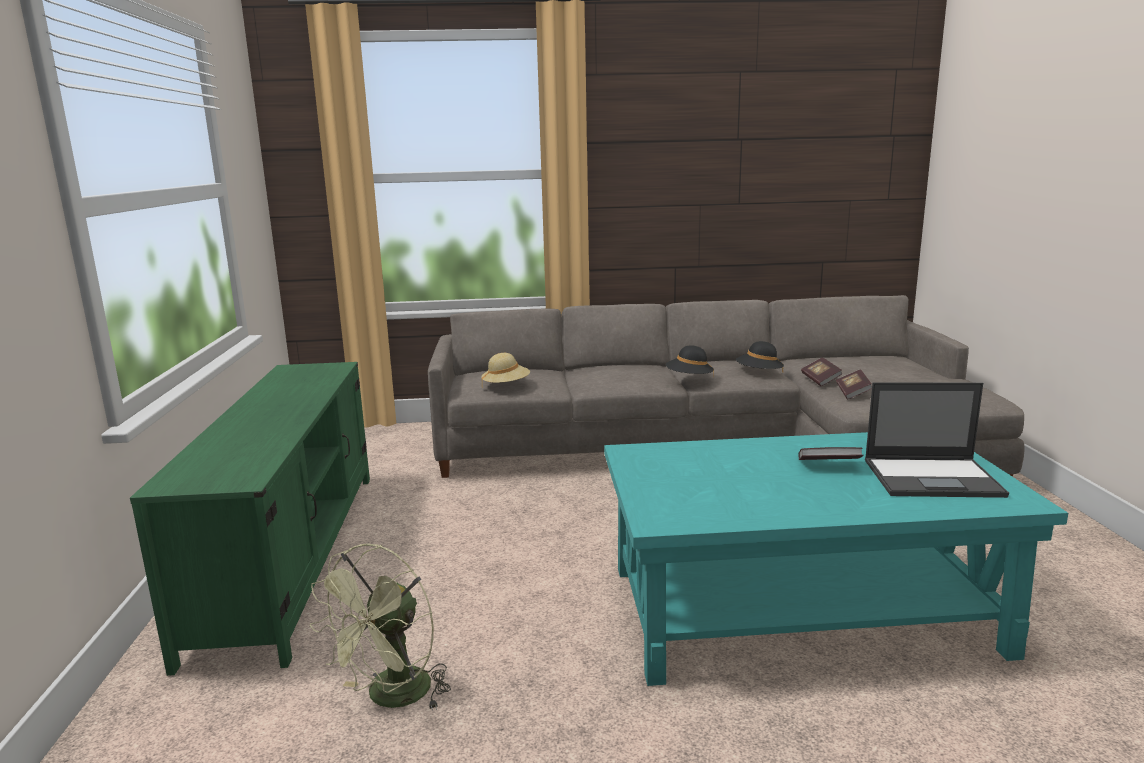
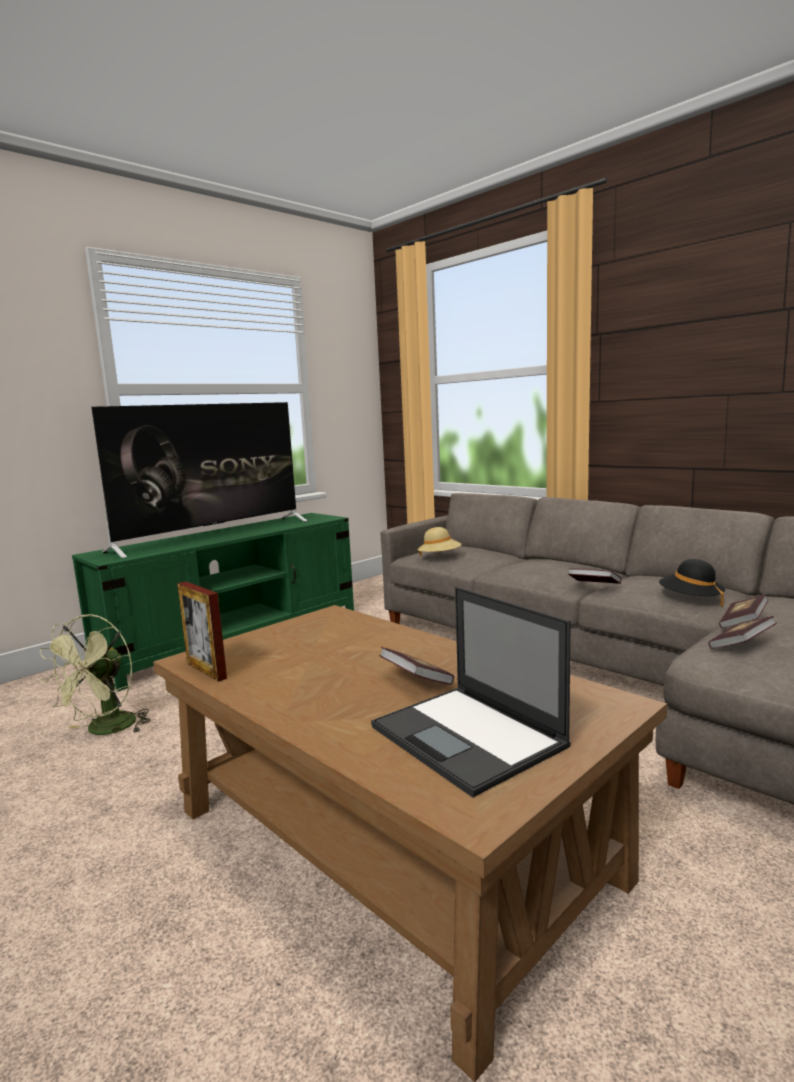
camera: 50 degrees right, 5 degrees down
green fan [310,543,451,711] -> green fan turned 60 degrees counterclockwise [39,614,151,735]
turquoise coffee table [604,432,1068,686] -> brown coffee table [153,605,667,1082]
black hat [666,345,714,377] -> book [568,568,622,584]
none -> television [92,402,308,558]
none -> picture frame [177,582,227,682]

